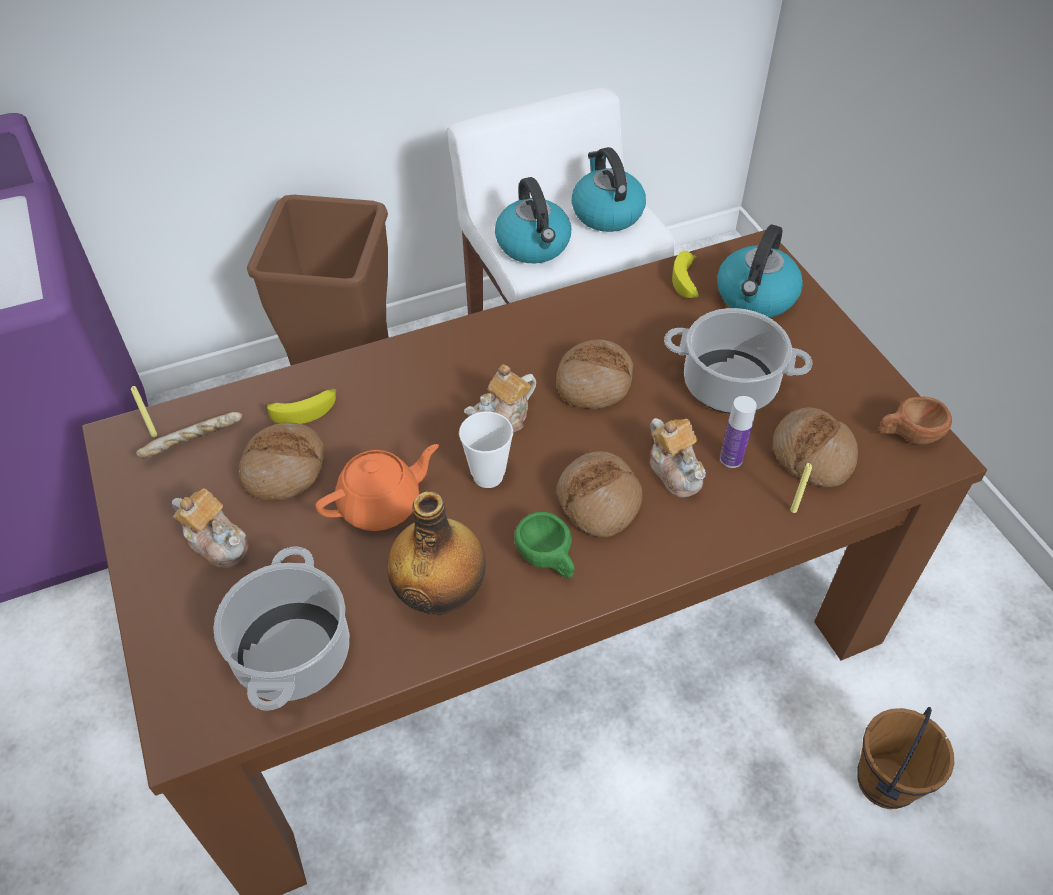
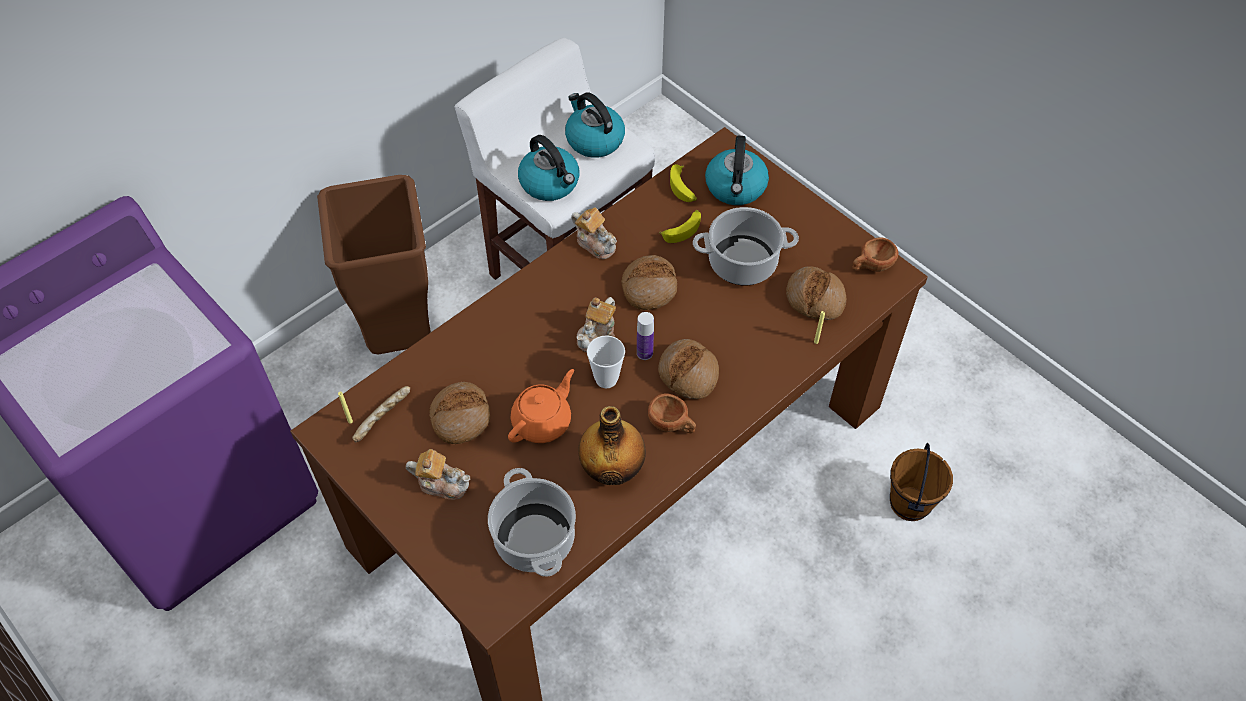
camera: 20 degrees left, 5 degrees up
banana [264,389,336,424] -> banana moved to [659,210,701,243]
green cup [514,511,575,578] -> brown cup [648,393,696,433]
teapot [650,418,706,498] -> teapot moved to [571,207,617,259]
bottle [720,396,757,468] -> bottle moved to [637,312,654,360]

